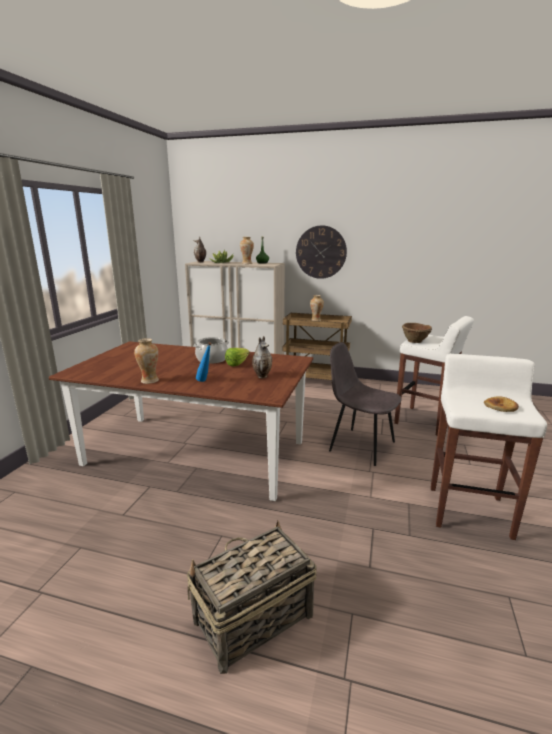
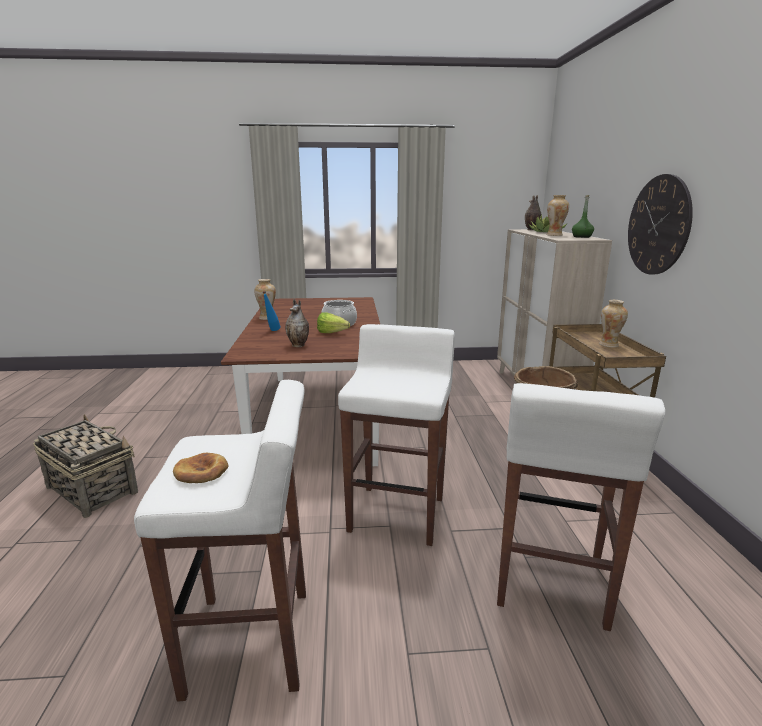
camera: 70 degrees right, 0 degrees up
grey chair [329,342,402,466] -> white stool [338,324,455,546]

